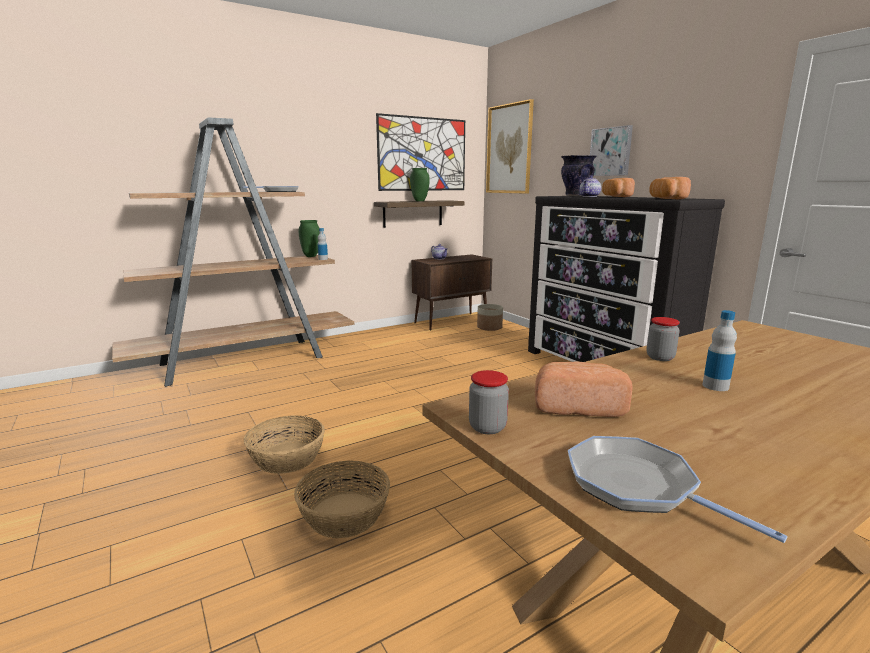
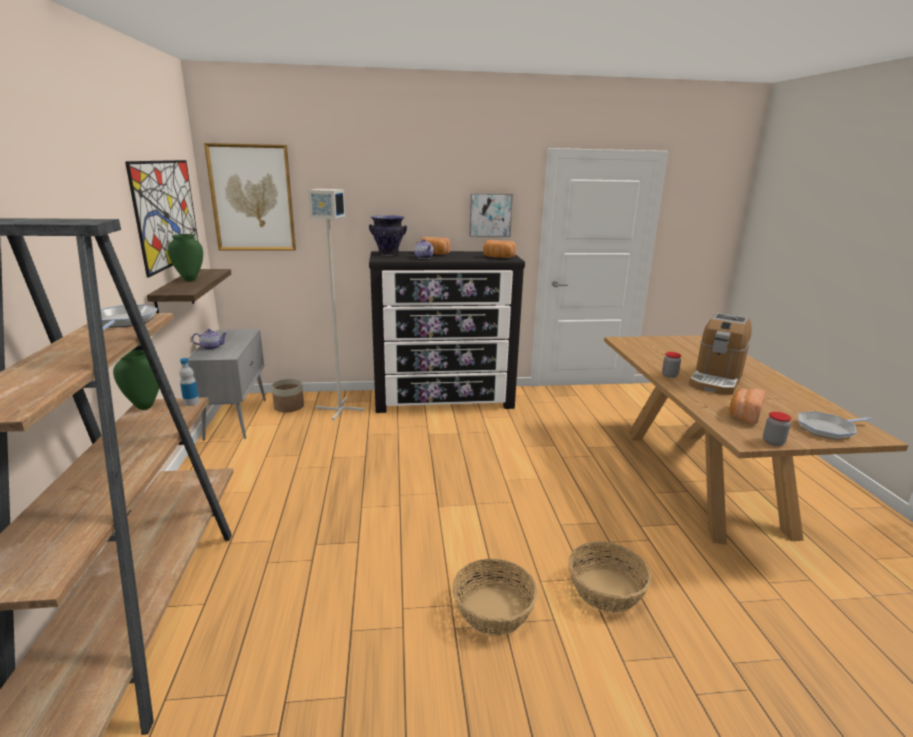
camera: 65 degrees left, 5 degrees up
brown cabinet [412,254,492,331] -> grey cabinet [188,329,266,440]
picture [590,125,633,176] -> picture moved to [470,194,513,237]
bottle [703,310,737,391] -> coffee machine [689,313,752,395]
none -> grey floor lamp [308,189,365,420]

